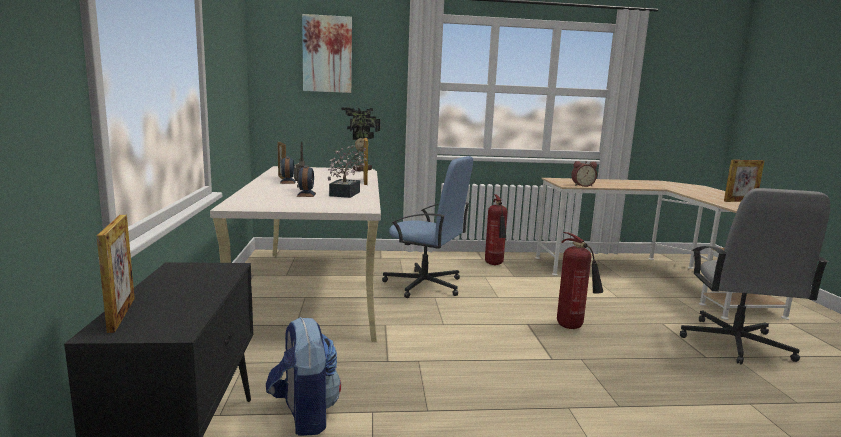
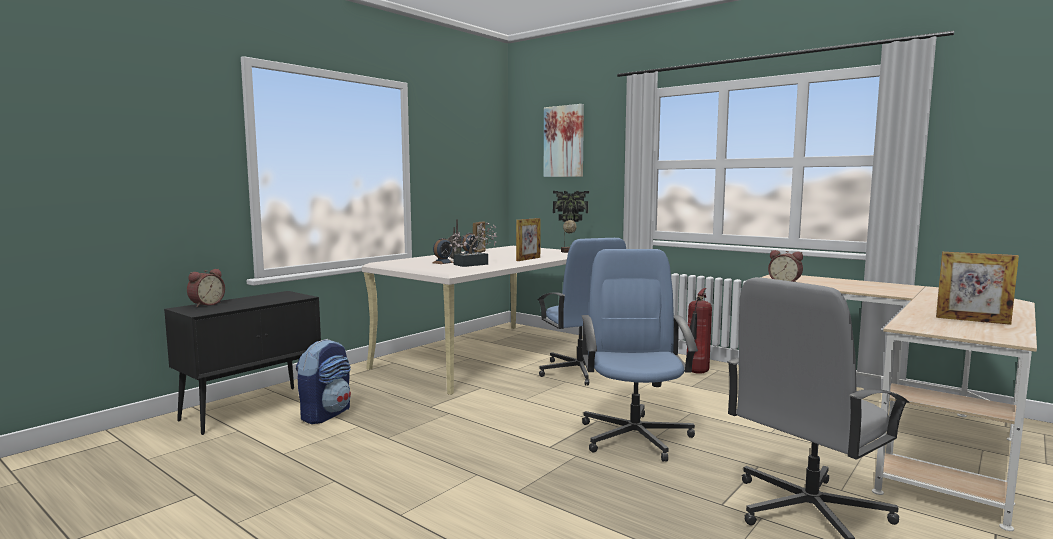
camera: 45 degrees right, 5 degrees down
picture frame [97,215,135,333] -> alarm clock [187,269,225,307]
fire extinguisher [557,232,603,329] -> blue office chair [582,249,698,462]

